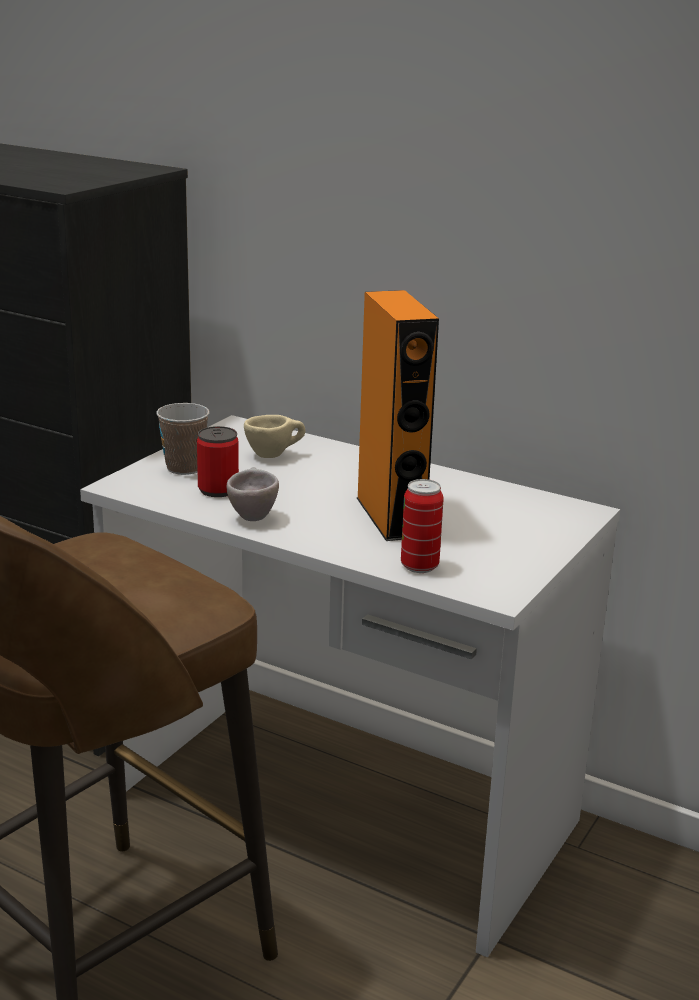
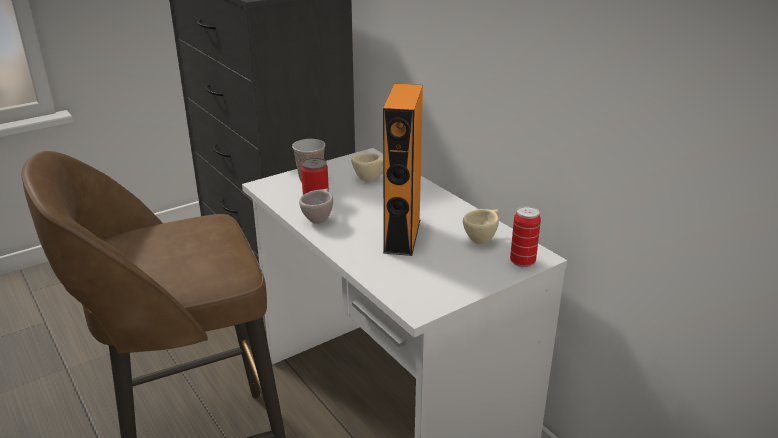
camera: 25 degrees right, 5 degrees up
can [401,479,444,573] -> can moved to [510,206,541,268]
none -> beige cup [463,209,500,244]

